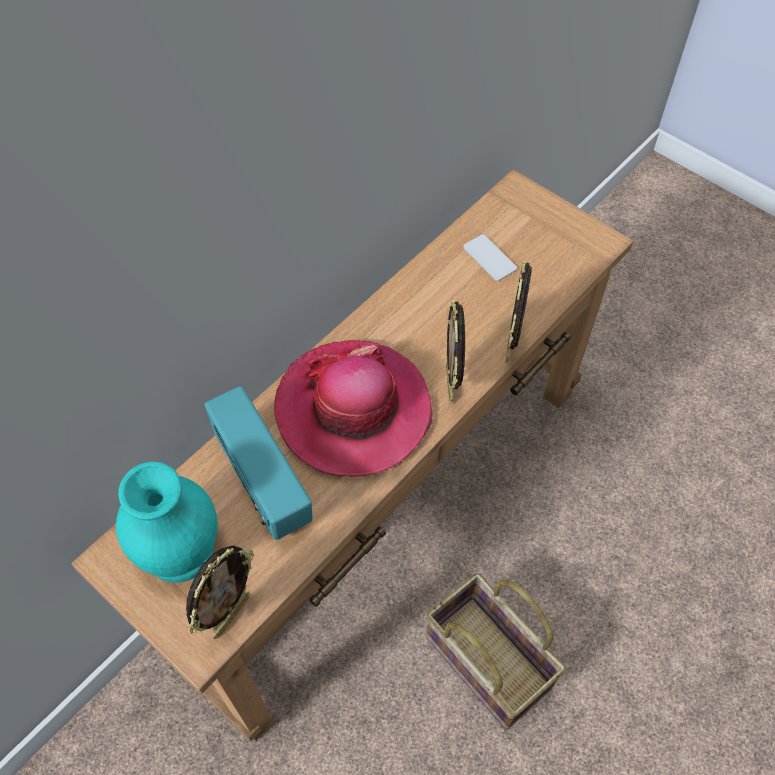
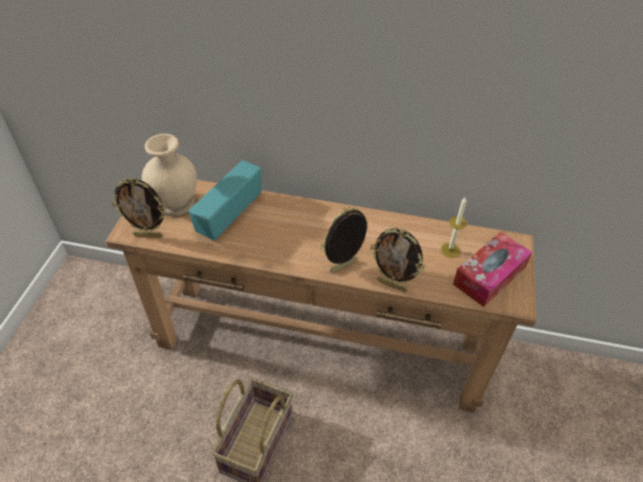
camera: 60 degrees right, 10 degrees down
turquoise vase [116,461,218,583] -> beige vase [142,134,197,216]
hat [274,340,433,477] -> none
phone [463,235,517,281] -> candle [441,197,467,258]
picture frame [506,260,532,363] -> picture frame turned 135 degrees counterclockwise [370,228,425,292]
none -> tissue box [453,232,532,307]

